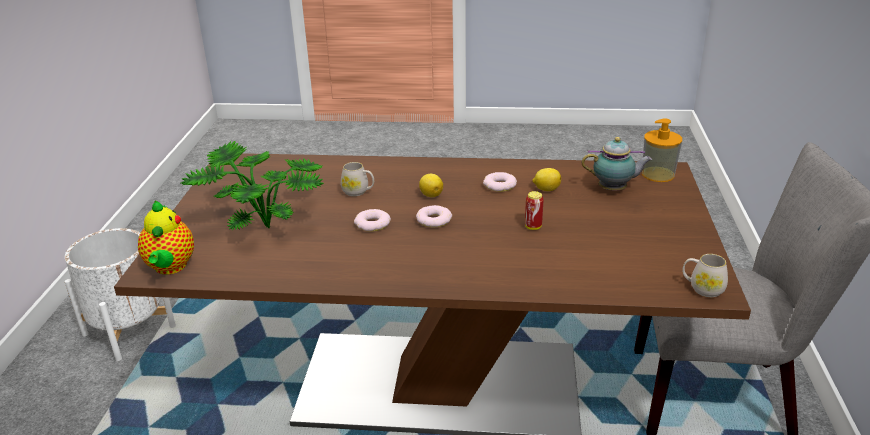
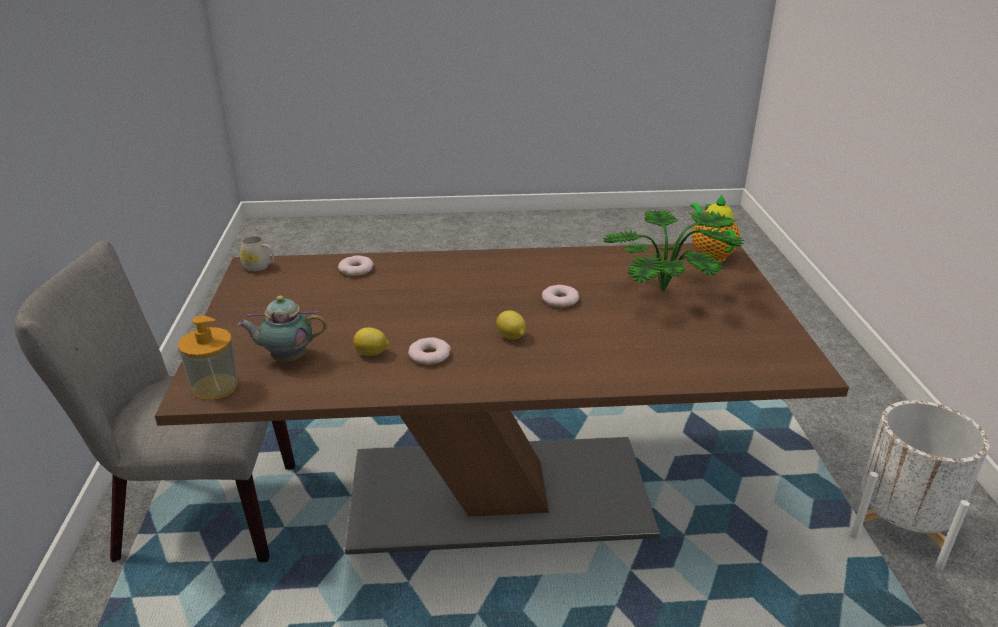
camera: 170 degrees right, 0 degrees up
white mug [341,162,374,196] -> none
donut [416,205,452,228] -> donut moved to [338,255,374,276]
can [525,191,544,230] -> none

